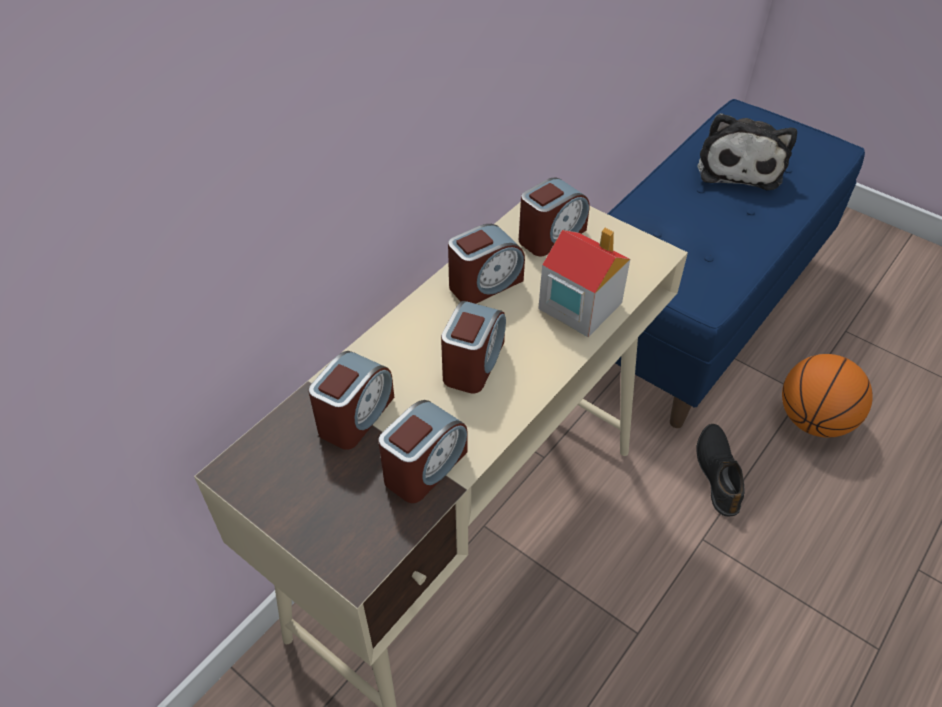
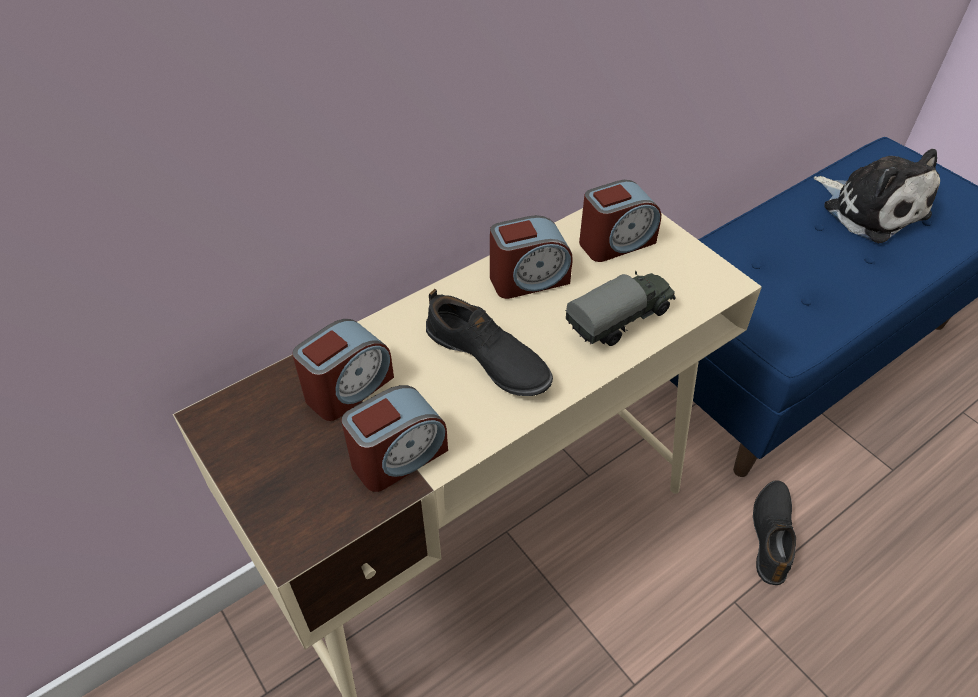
camera: 15 degrees right, 0 degrees up
alarm clock [441,301,506,394] -> black shoe [426,289,553,396]
toy house [538,228,630,337] -> toy truck [566,270,676,346]
plush toy [697,113,797,190] -> plush toy turned 60 degrees counterclockwise [814,149,940,243]
basketball [782,354,873,438] -> none

